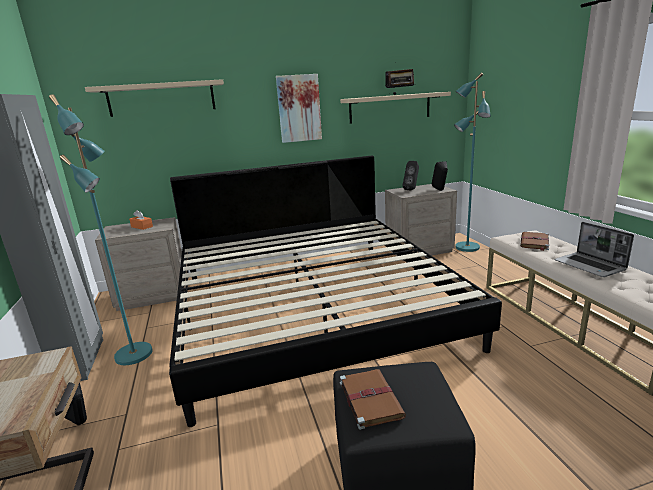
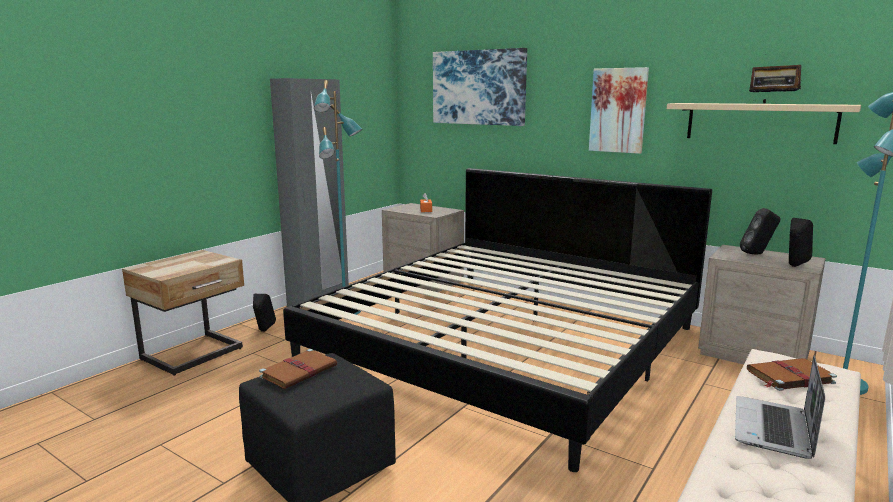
camera: 50 degrees right, 5 degrees down
beige shelf [85,79,224,117] -> picture [433,48,527,126]

